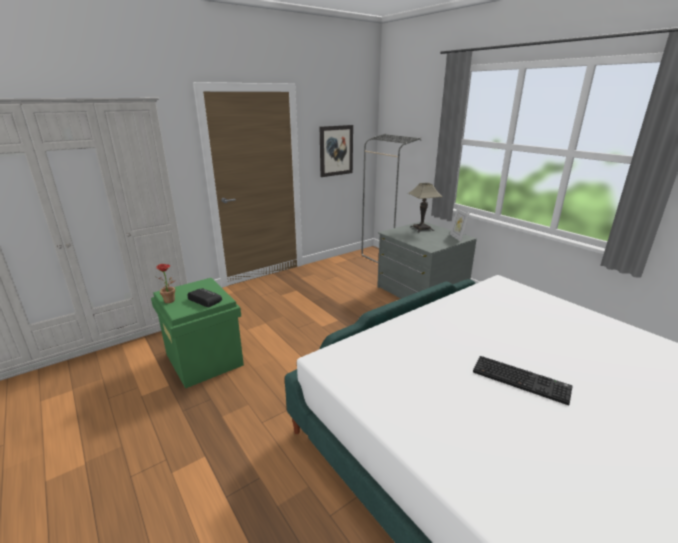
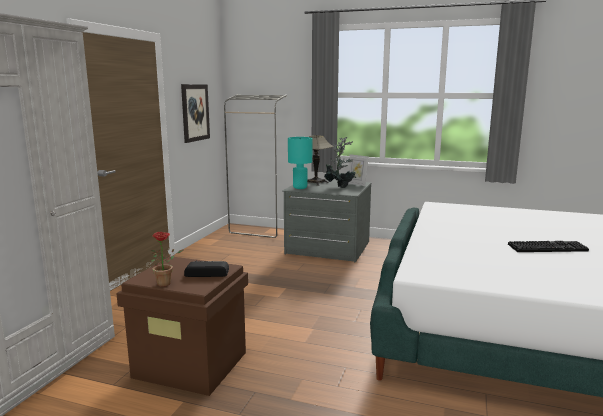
camera: 35 degrees left, 10 degrees down
green storage box [151,278,244,389] -> brown storage box [116,256,248,396]
none -> turquoise table lamp [288,137,312,189]
none -> potted plant [324,137,356,188]

